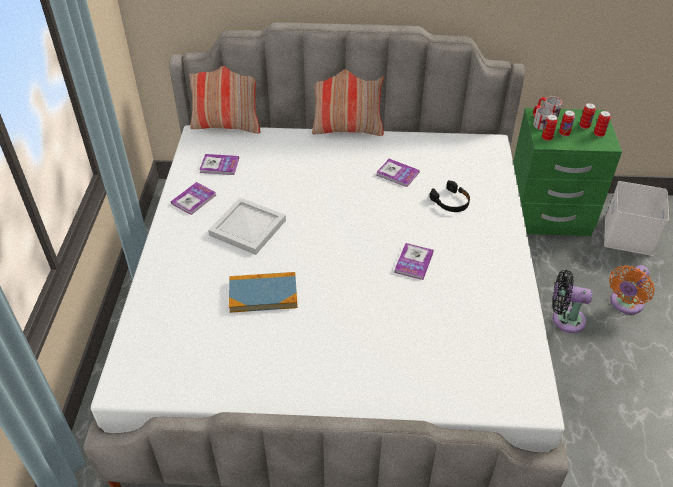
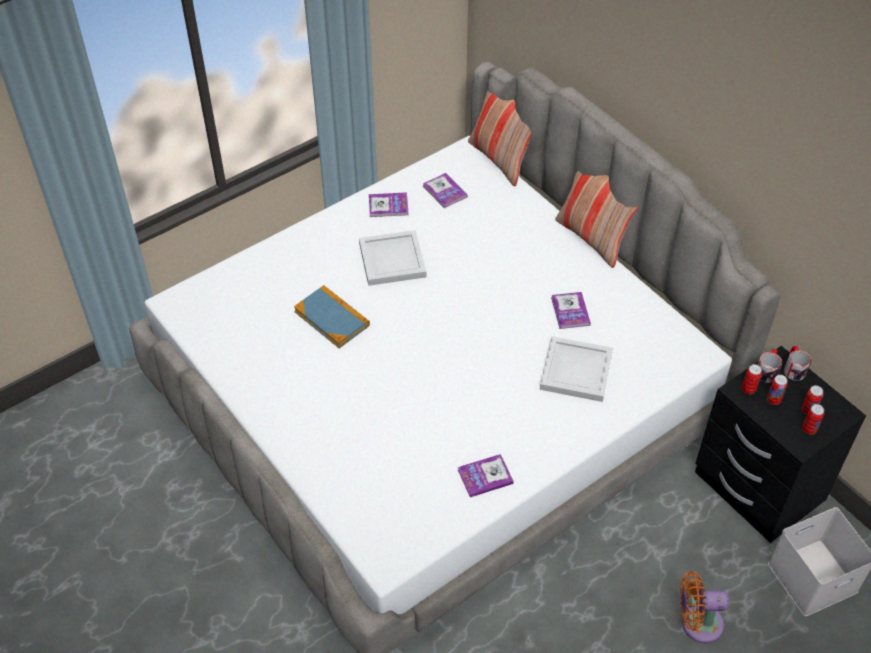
camera: 50 degrees right, 5 degrees up
book [394,243,434,280] -> book moved to [458,454,514,497]
black headphones [429,180,470,212] -> white tray [540,336,613,402]
green nightstand [513,108,622,236] -> black nightstand [695,346,866,543]
black fan [553,270,592,333] -> none

